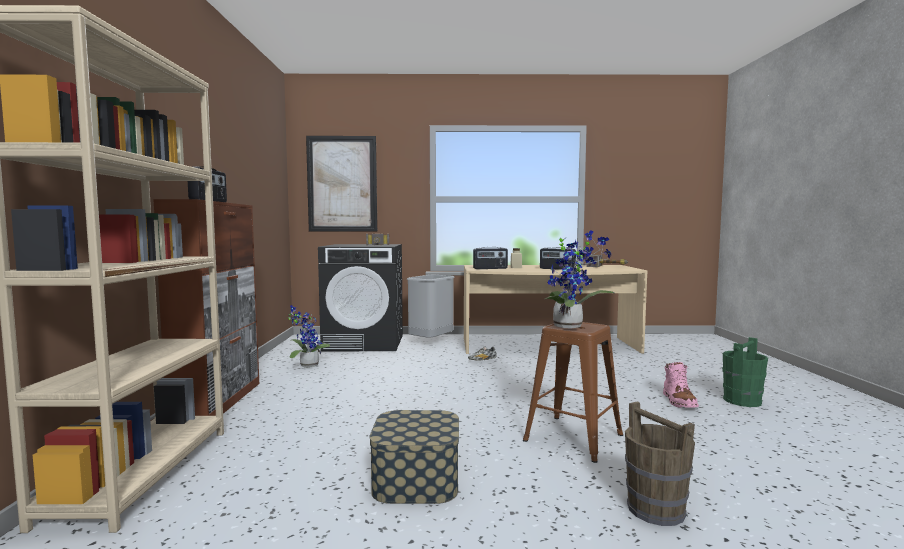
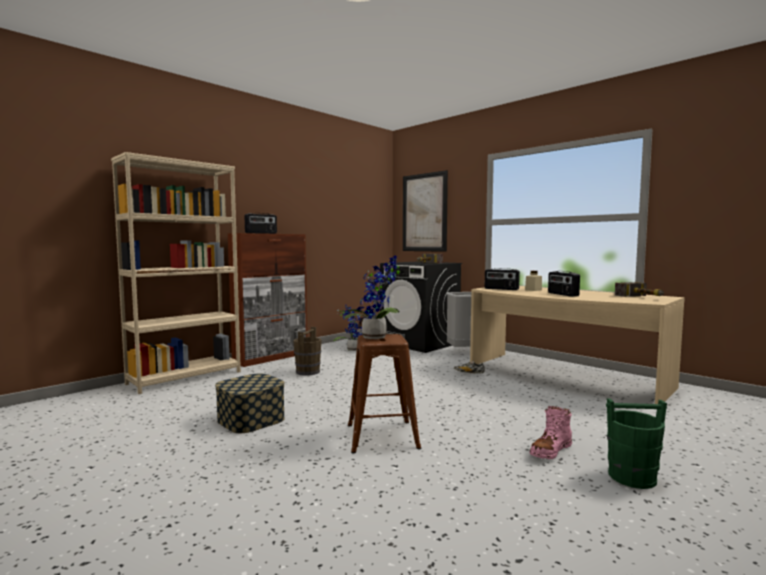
camera: 45 degrees right, 0 degrees up
brown bucket [625,401,695,526] -> brown bucket moved to [293,327,322,376]

